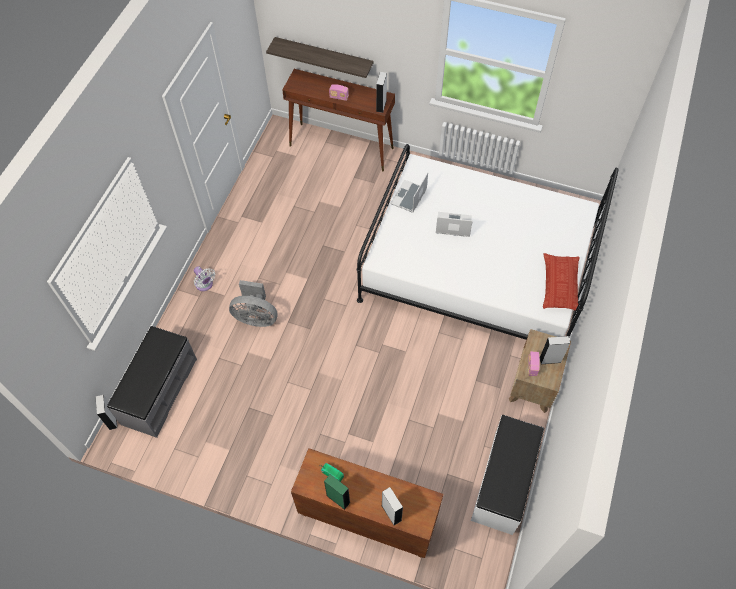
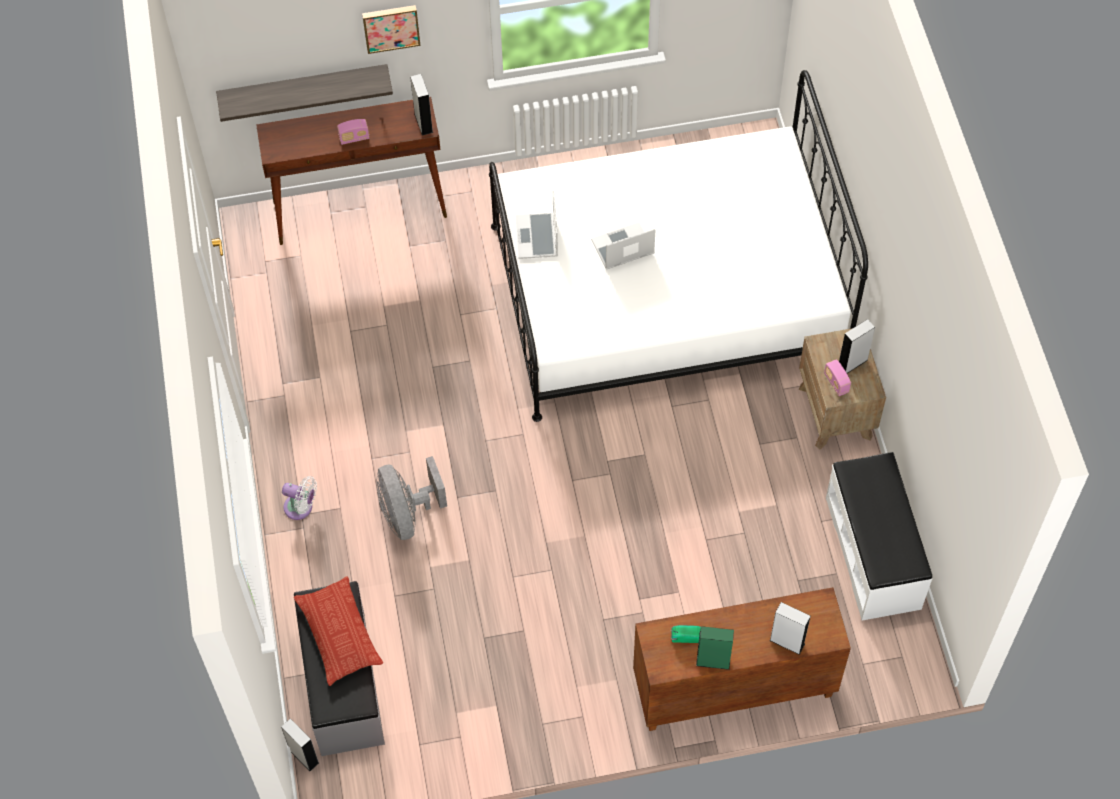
camera: 30 degrees left, 0 degrees up
grey fan [229,280,277,327] -> grey fan turned 90 degrees clockwise [376,456,447,540]
pillow [543,253,579,311] -> pillow moved to [294,576,383,686]
none -> picture [362,5,420,54]

